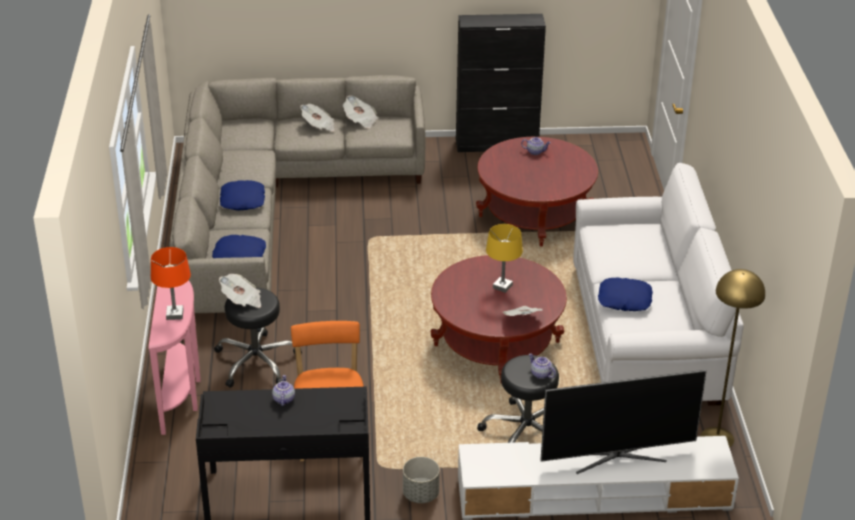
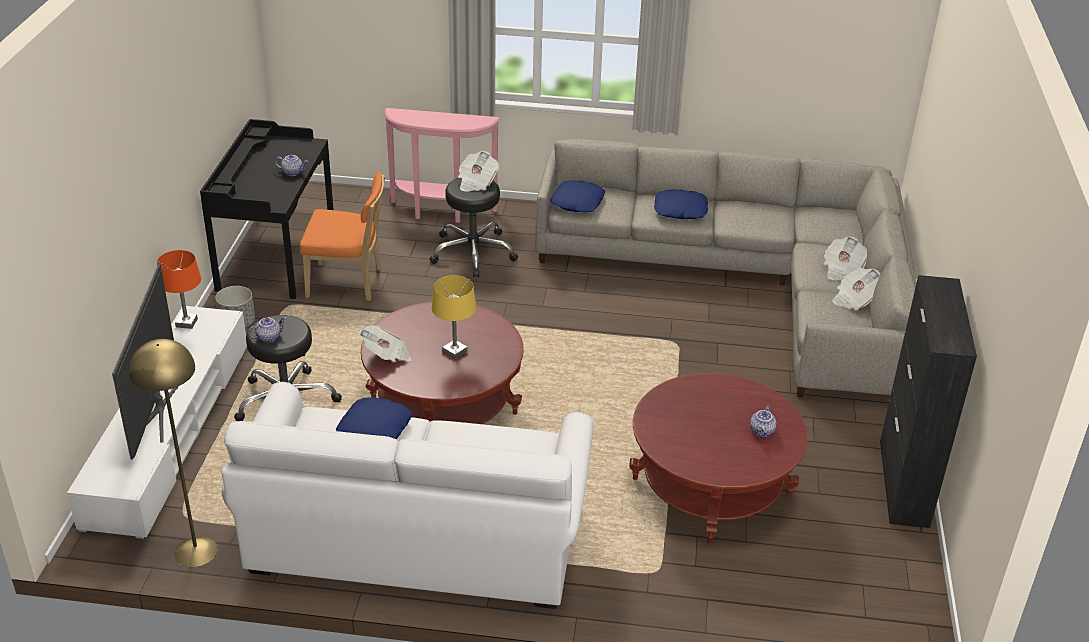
camera: 100 degrees right, 0 degrees up
orange table lamp [151,247,191,320] -> orange table lamp moved to [157,250,201,329]

